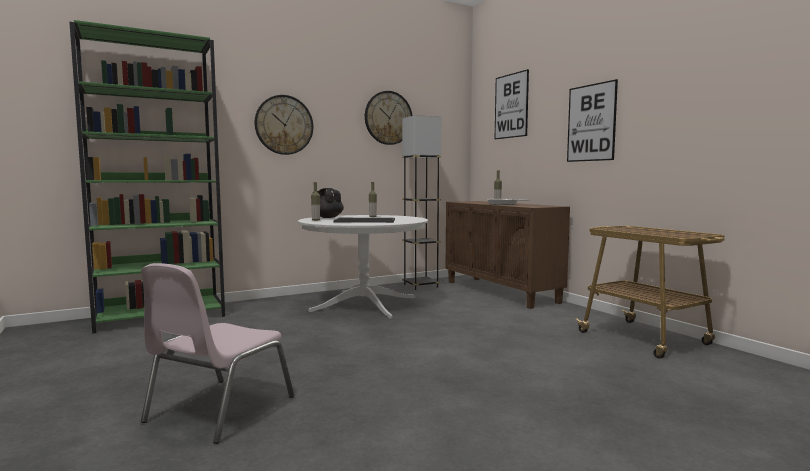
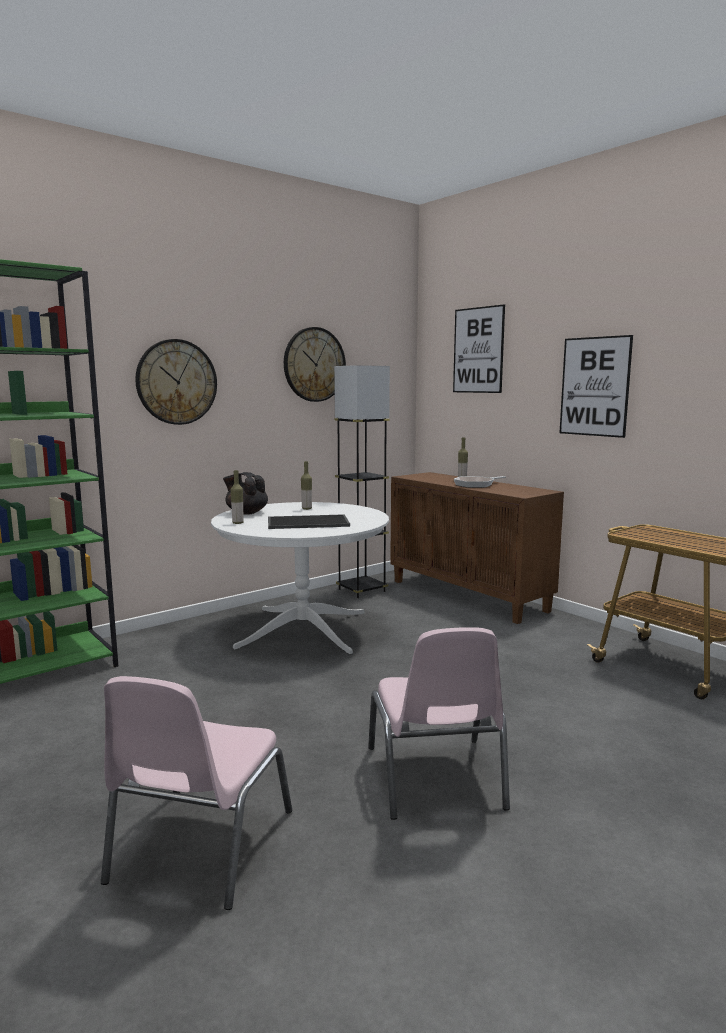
camera: 10 degrees left, 5 degrees up
none -> pink chair [368,627,510,820]

